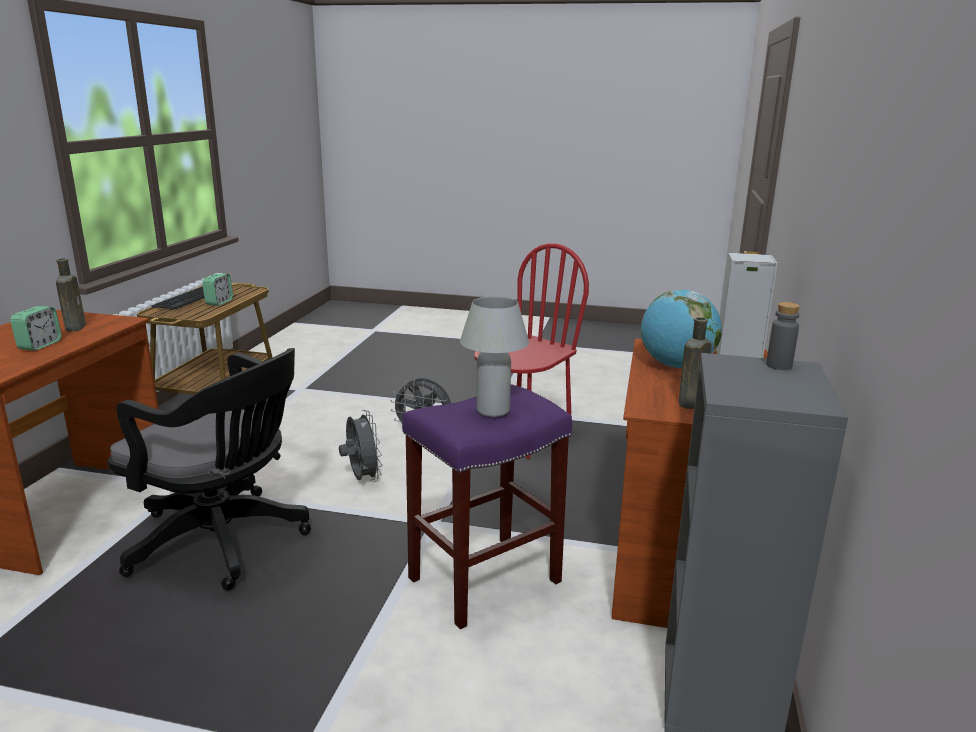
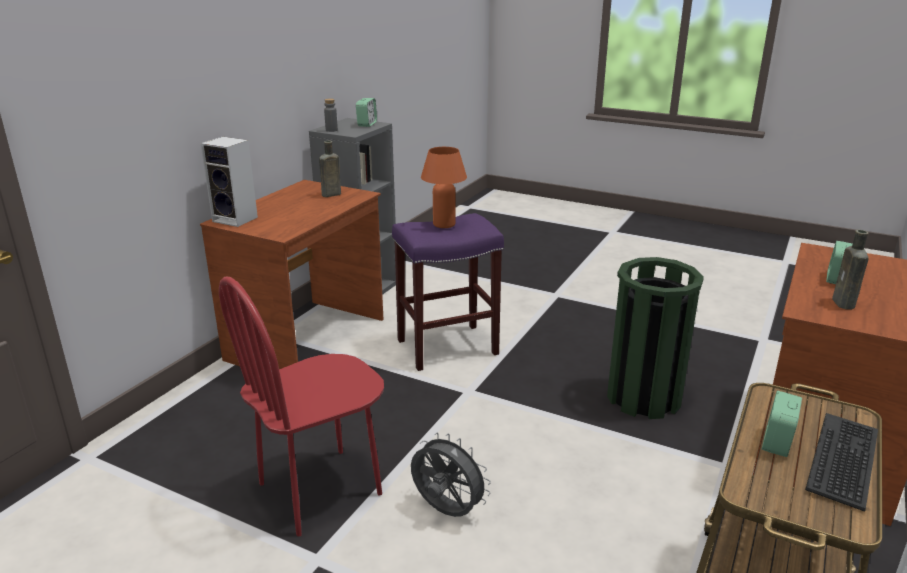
camera: 165 degrees left, 5 degrees up
black office chair [107,348,311,591] -> green trash can [607,257,704,419]
grey fan [339,410,382,482] -> none
white table lamp [460,296,529,417] -> orange table lamp [421,147,467,228]
globe [641,290,722,368] -> none
none -> alarm clock [356,98,377,127]

